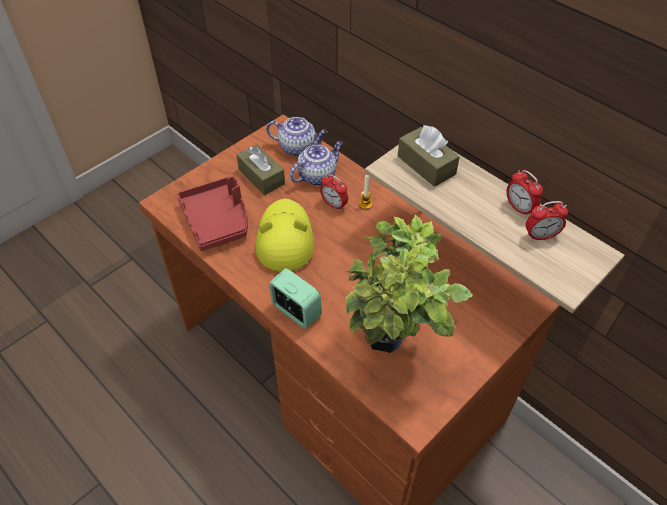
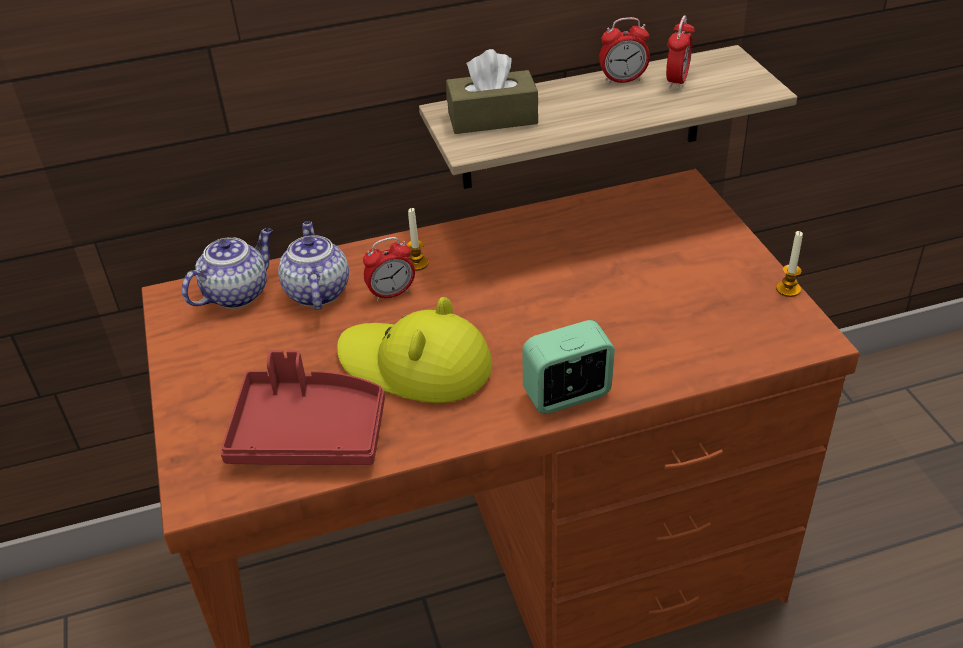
camera: 60 degrees left, 10 degrees down
brown tissue box [237,144,285,195] -> none
potted plant [346,214,472,353] -> none
none -> candle [776,231,803,297]

